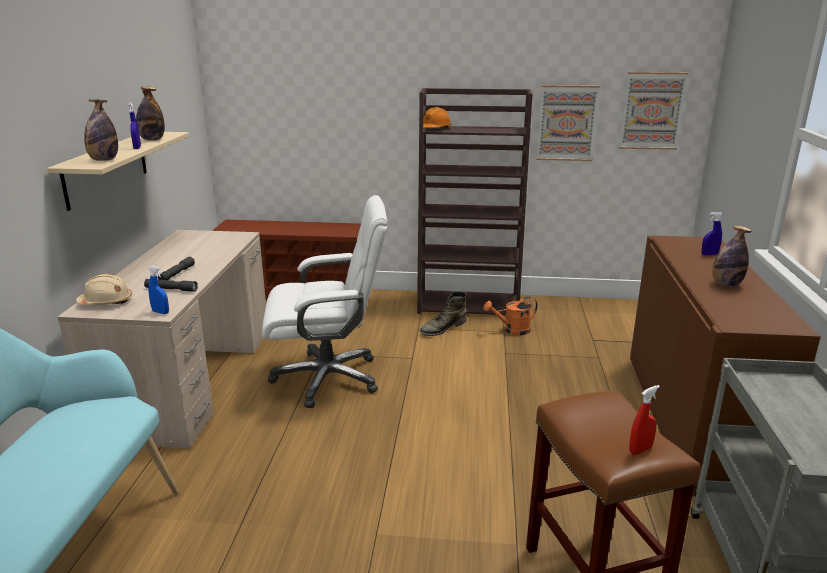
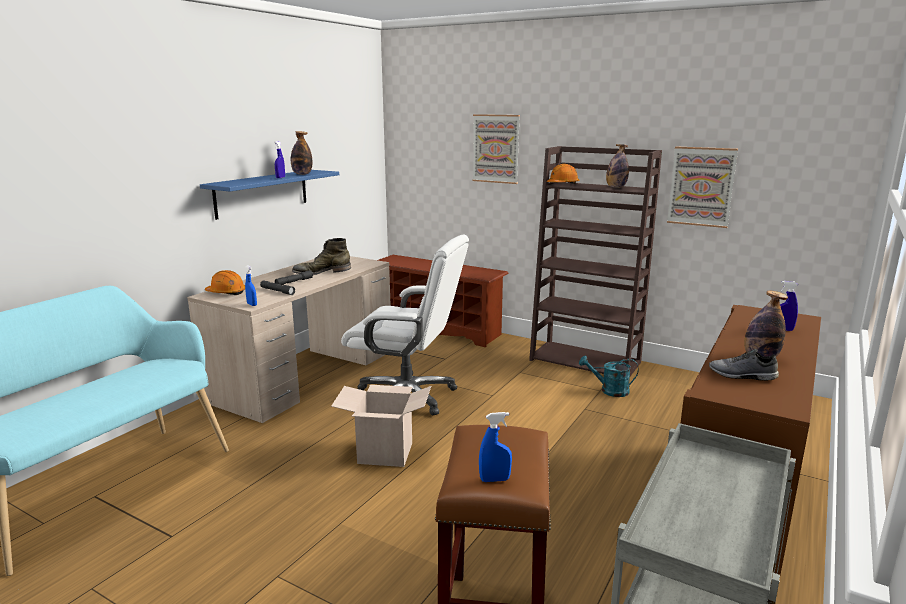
camera: 25 degrees right, 5 degrees down
beige shelf [47,132,189,211] -> blue shelf [200,170,339,220]
beige hard hat [76,274,132,305] -> orange hard hat [205,270,245,295]
bottle [84,99,118,161] -> bottle moved to [606,144,629,188]
green boot [419,292,467,336] -> green boot moved to [292,238,351,275]
orange watering can [483,296,538,335] -> turquoise watering can [579,355,639,397]
picture [619,72,688,150] -> picture moved to [472,114,520,184]
red spray bottle [629,385,660,455] -> blue spray bottle [479,412,512,482]
none -> cardboard box [331,385,431,467]
none -> grey shoe [709,349,779,381]

